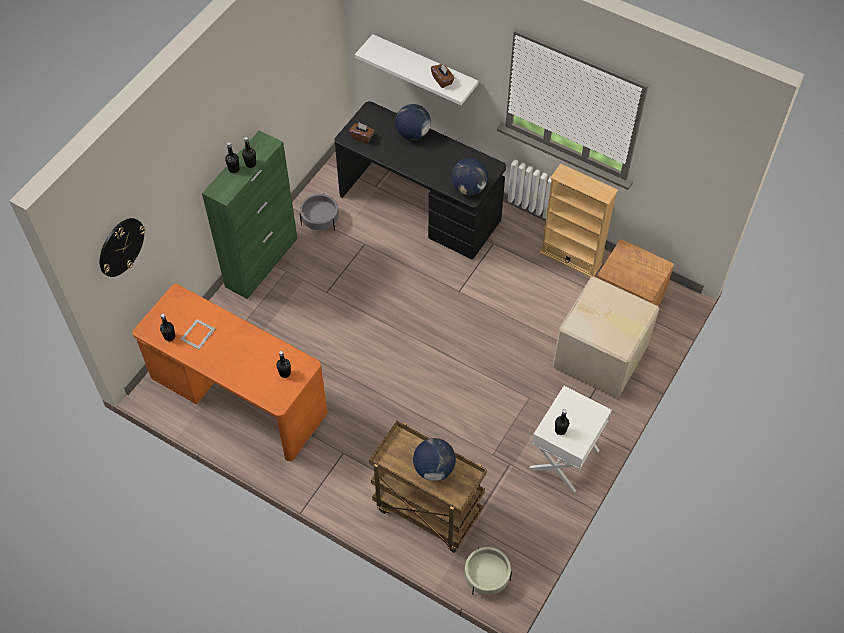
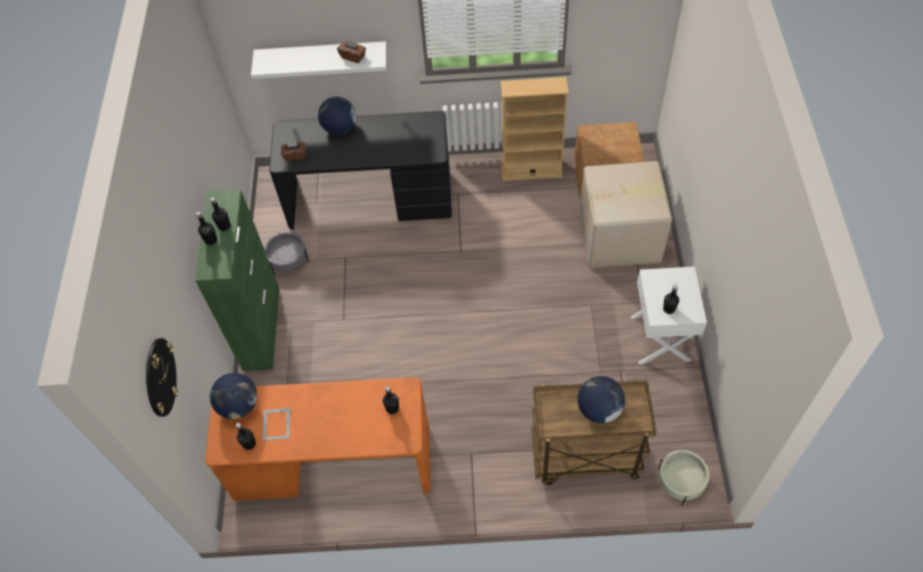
camera: 30 degrees left, 0 degrees up
globe [451,158,488,195] -> globe moved to [210,373,257,419]

